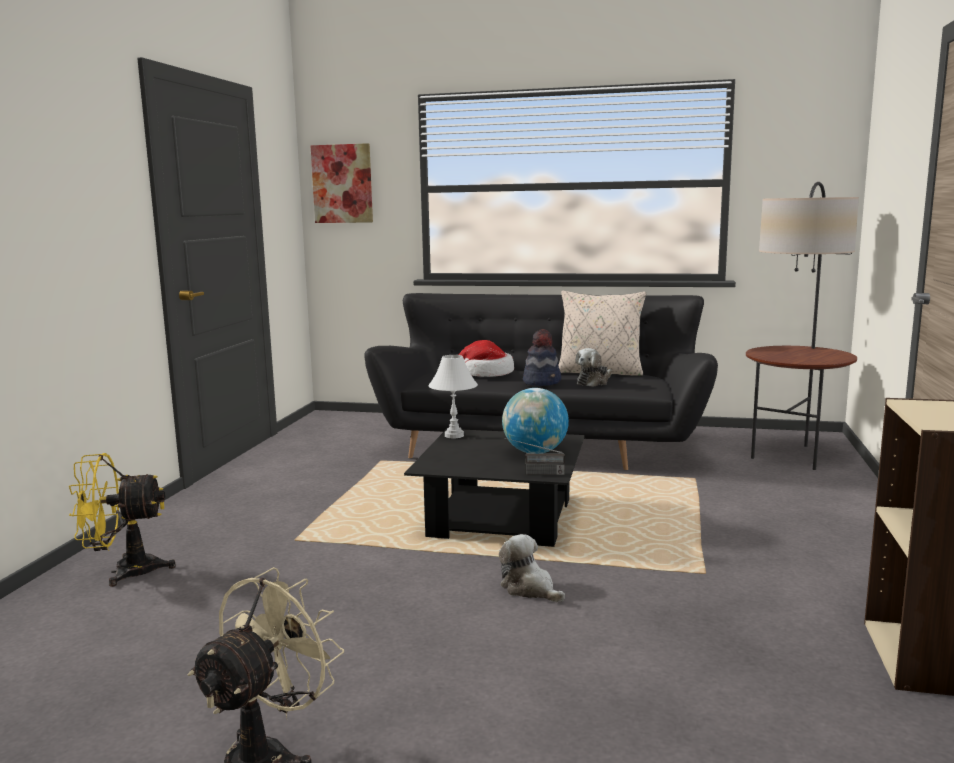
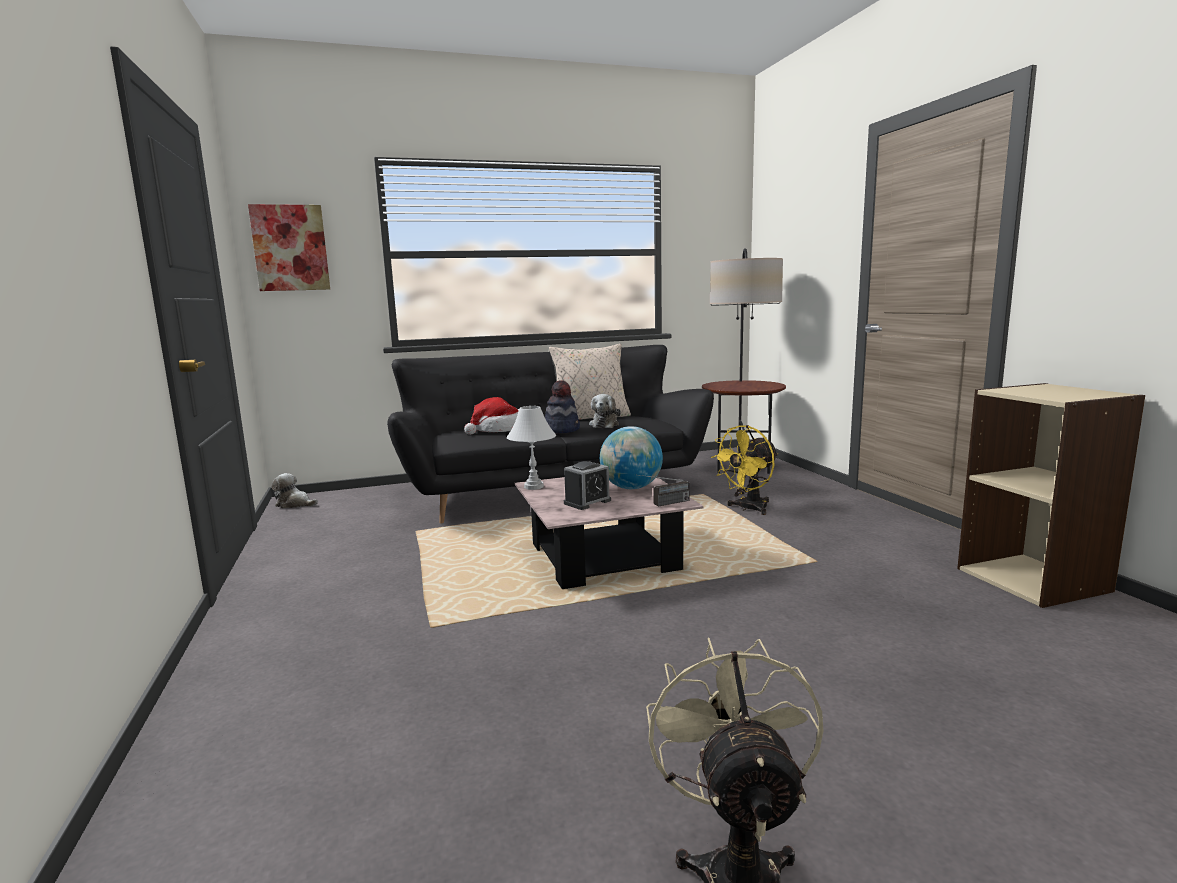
camera: 30 degrees left, 0 degrees up
yellow fan [69,453,176,587] -> yellow fan moved to [711,425,778,515]
black coffee table [404,429,585,547] -> pink coffee table [515,477,704,589]
plush toy [499,534,565,602] -> plush toy moved to [272,473,318,509]
none -> alarm clock [564,461,611,510]

